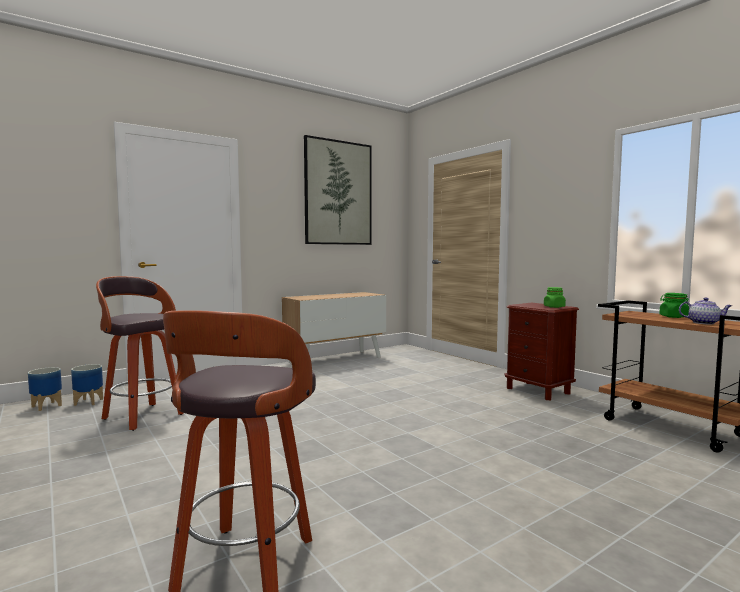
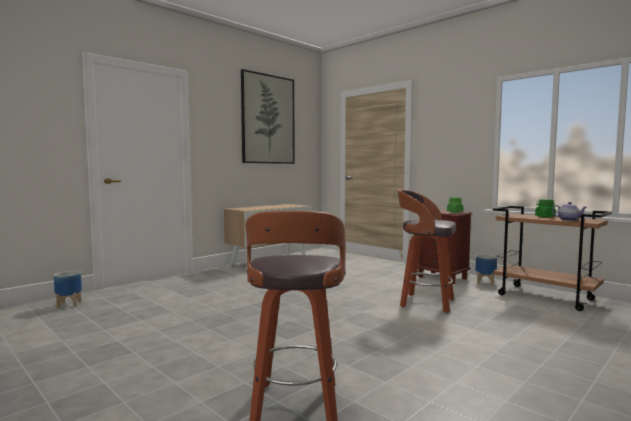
camera: 10 degrees left, 0 degrees up
planter [28,367,62,411] -> planter moved to [476,254,497,285]
stool [96,276,183,431] -> stool moved to [398,189,456,313]

